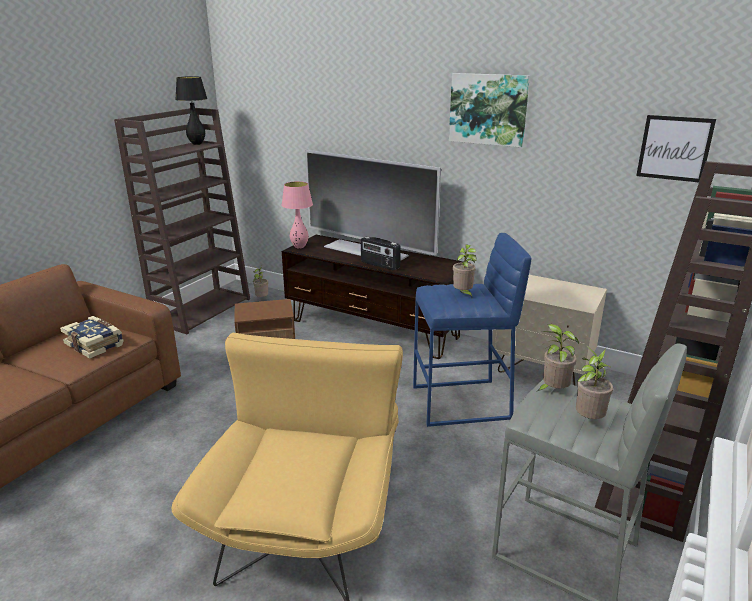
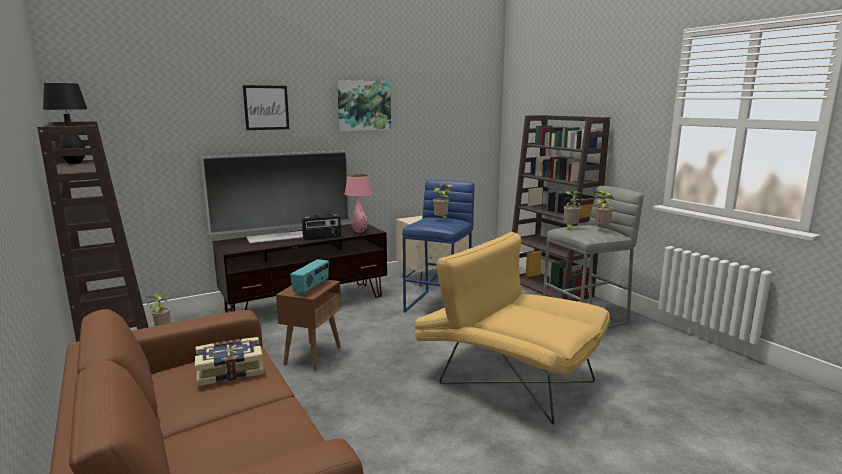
camera: 60 degrees left, 10 degrees down
pink table lamp [281,181,313,248] -> pink table lamp moved to [345,174,372,233]
picture [636,115,716,182] -> picture moved to [243,85,289,130]
none -> radio [290,259,329,295]

